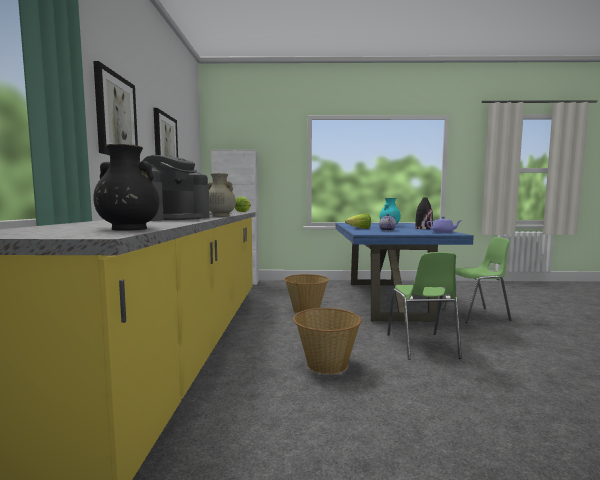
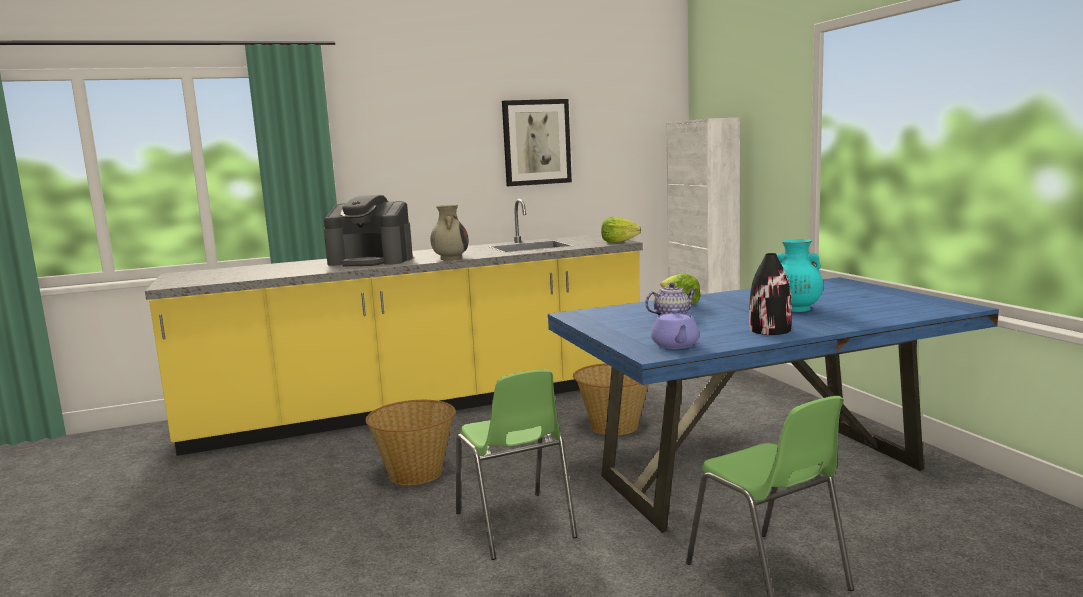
camera: 70 degrees right, 5 degrees up
picture [93,61,138,155] -> none
black vase [93,144,160,231] -> none
green chair [387,252,462,360] -> green chair turned 90 degrees counterclockwise [456,370,577,560]

